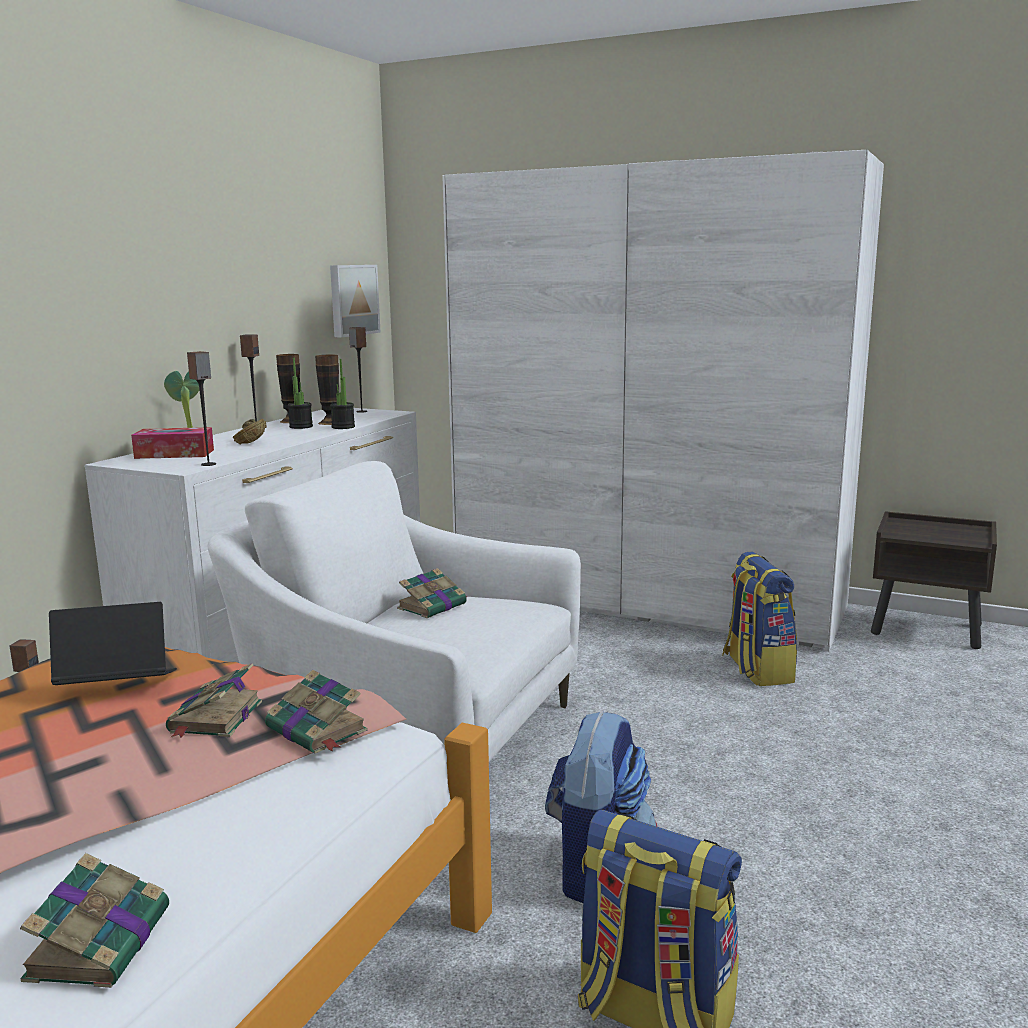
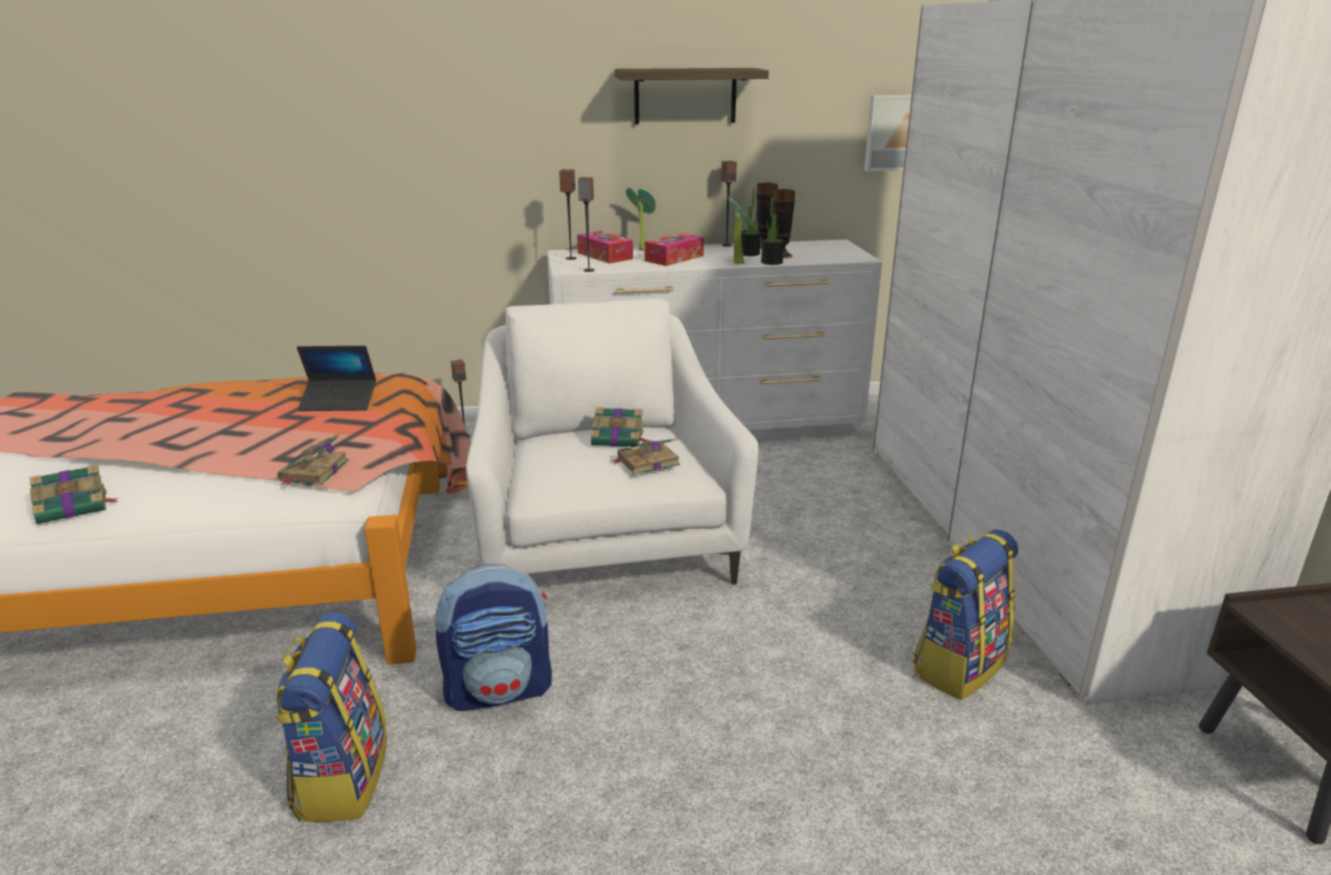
camera: 55 degrees right, 10 degrees up
laptop [49,602,177,685] -> laptop turned 135 degrees clockwise [297,346,376,411]
book [166,663,262,738] -> book moved to [613,438,680,476]
brown bowl [232,419,267,445] -> tissue box [644,233,704,266]
speaker [349,327,367,413] -> speaker moved to [559,169,577,260]
none -> shelf [615,68,769,124]
none -> potted plant [727,196,755,264]

